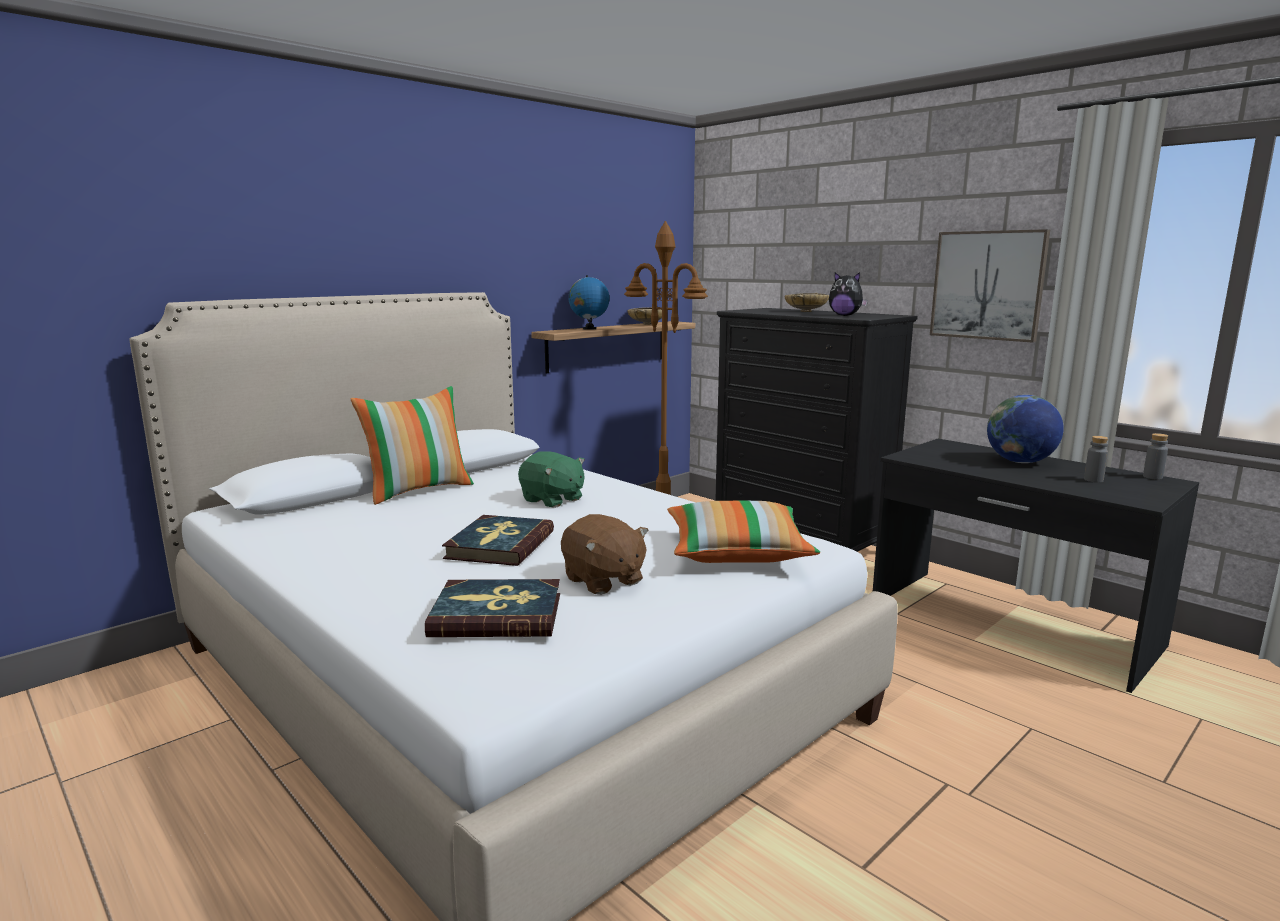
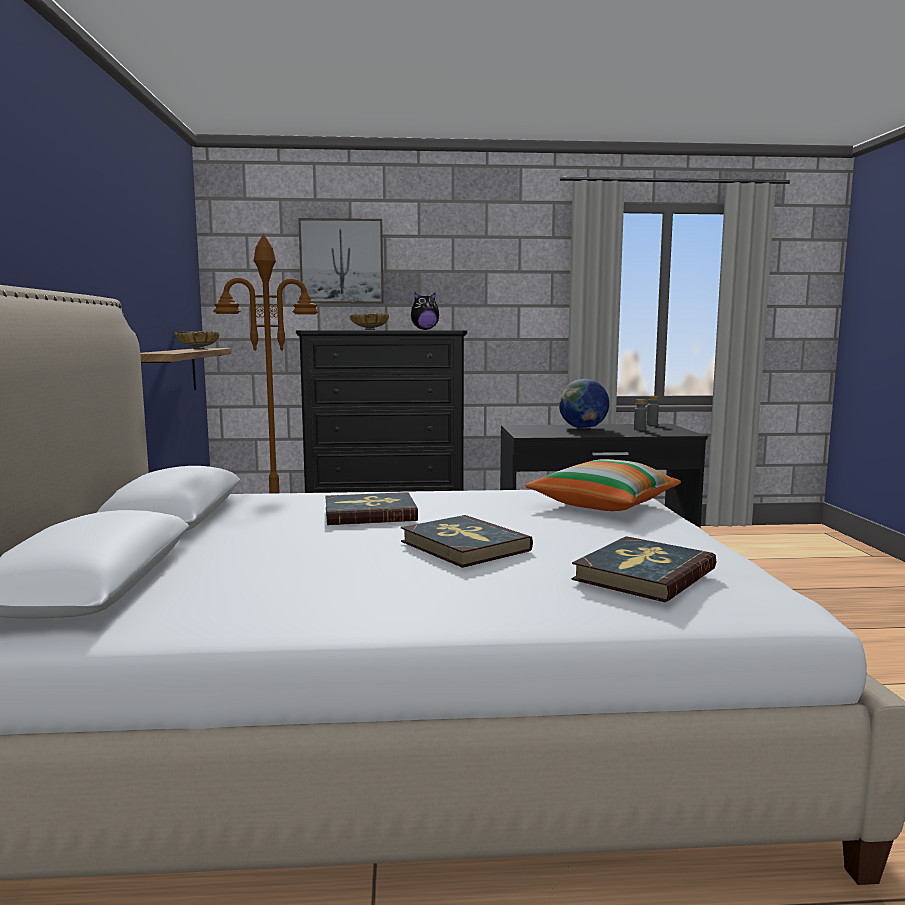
camera: 50 degrees left, 5 degrees down
pillow [351,386,474,505] -> none
green plush toy [518,451,585,508] -> book [325,492,418,525]
brown plush toy [561,514,649,595] -> none
globe [569,275,610,330] -> none
picture [930,229,1050,343] -> picture moved to [298,218,384,304]

